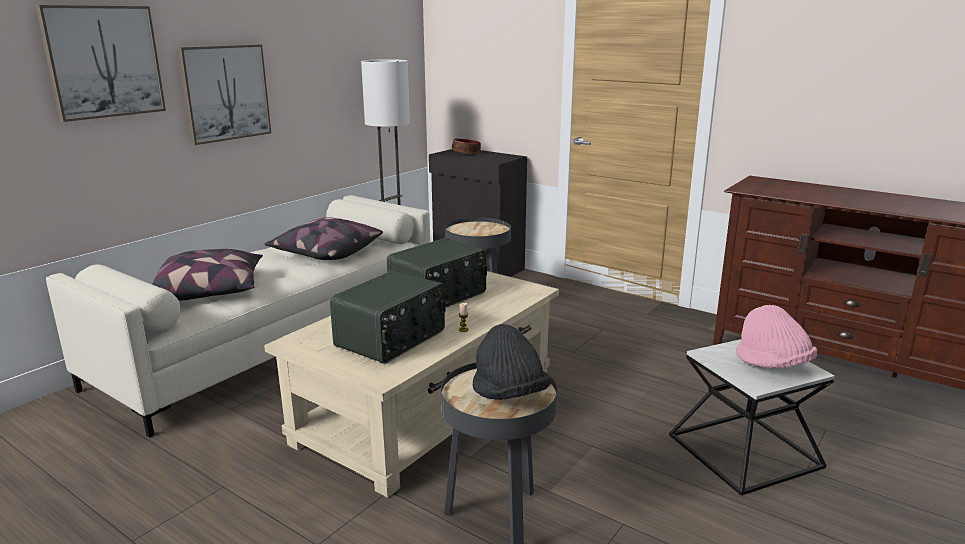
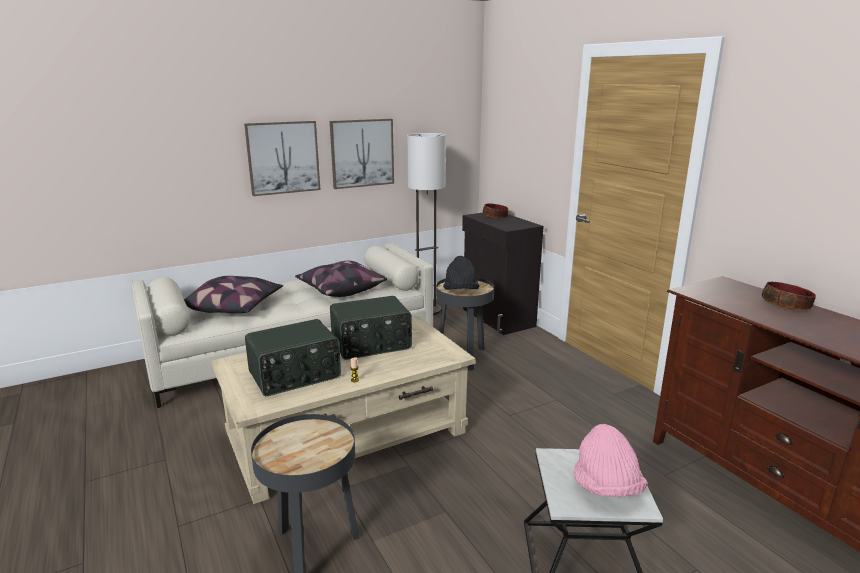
camera: 25 degrees right, 0 degrees up
picture [35,5,166,122] -> picture moved to [330,119,394,189]
black hat [473,324,551,400] -> black hat moved to [443,256,479,290]
none -> bowl [762,282,816,310]

